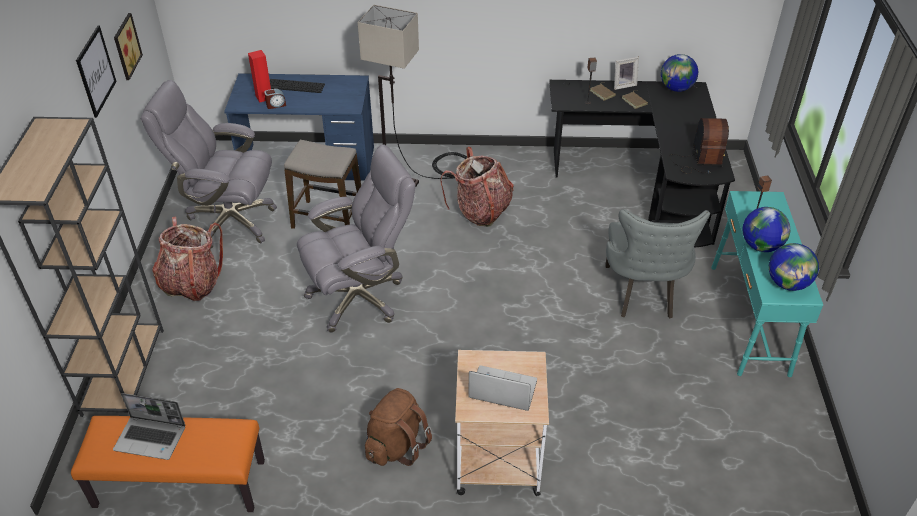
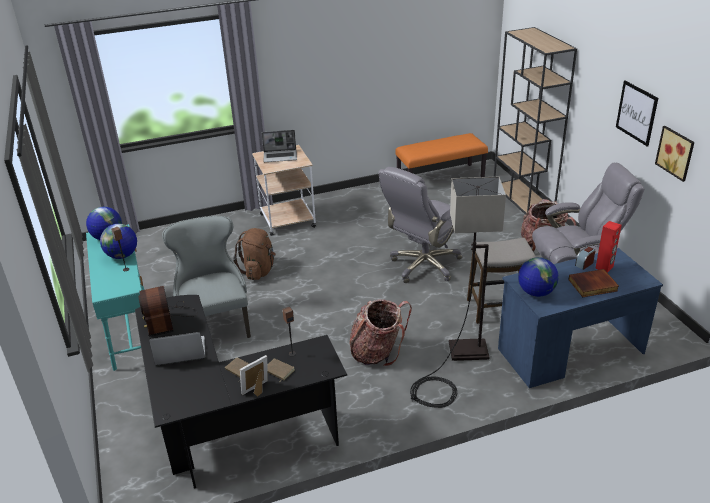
camera: 160 degrees right, 10 degrees down
laptop [113,393,186,460] -> laptop moved to [149,332,205,365]
keyboard [270,79,325,93] -> book [568,269,619,297]
brown backpack [365,388,432,466] -> brown backpack moved to [234,228,276,280]
globe [661,54,698,92] -> globe moved to [518,257,559,297]

